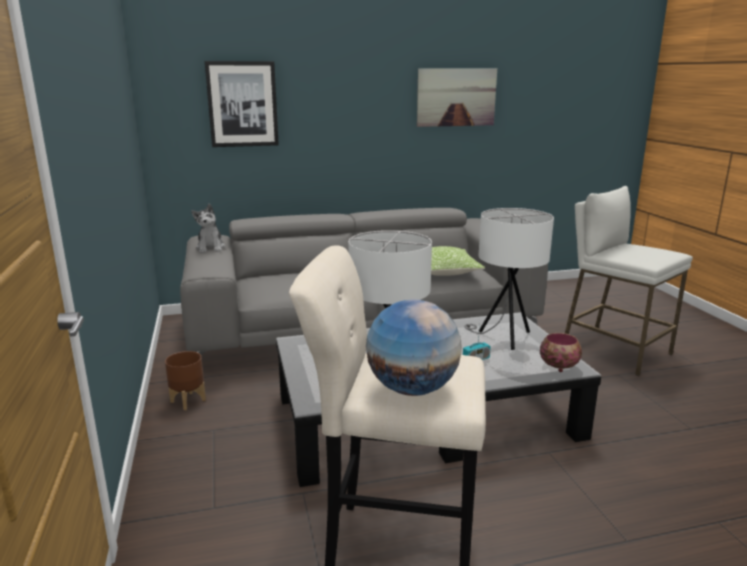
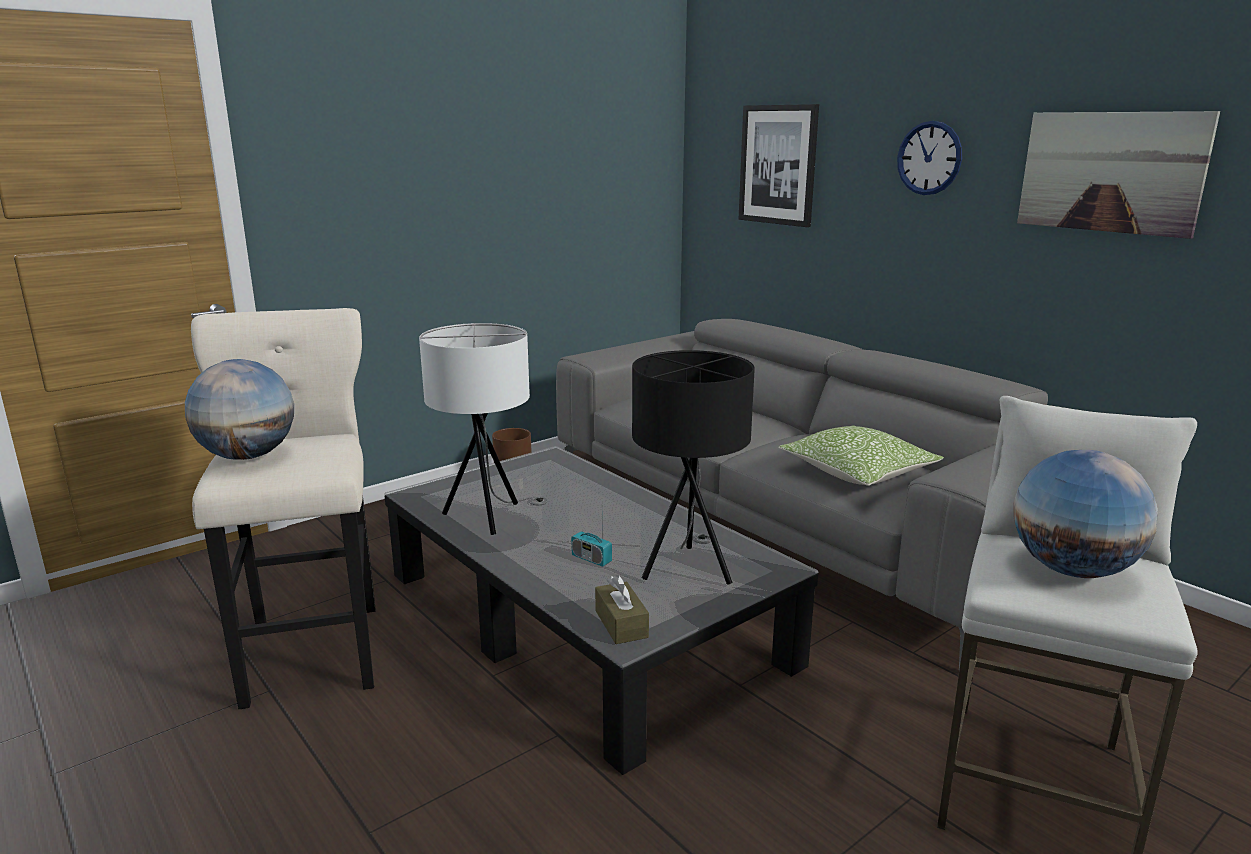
camera: 65 degrees right, 0 degrees up
plush toy [191,204,225,253] -> none
white table lamp [464,208,554,350] -> black table lamp [632,350,755,585]
bowl [540,333,582,372] -> brown tissue box [595,575,649,644]
none -> wall clock [897,121,962,195]
none -> globe [1014,450,1158,578]

